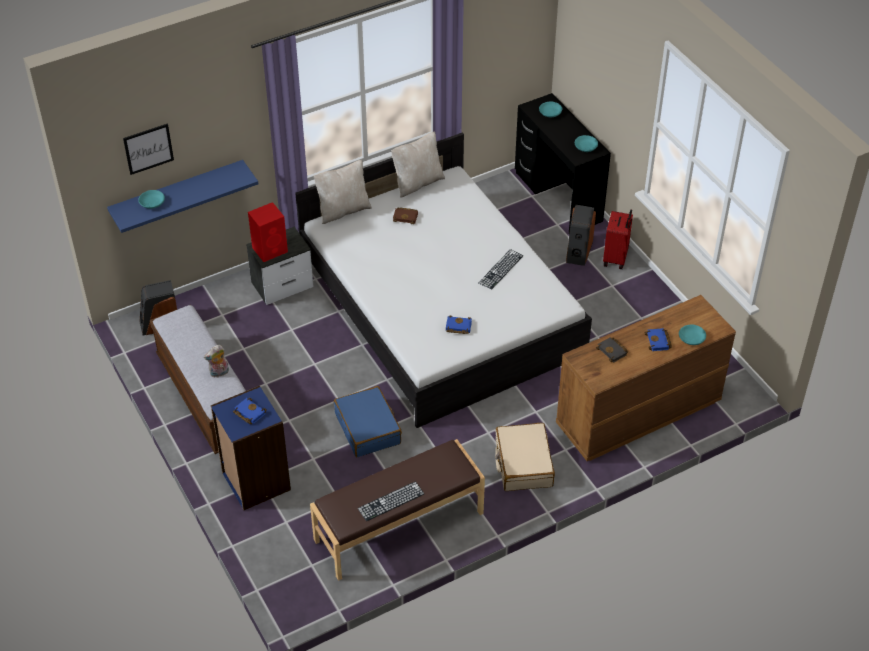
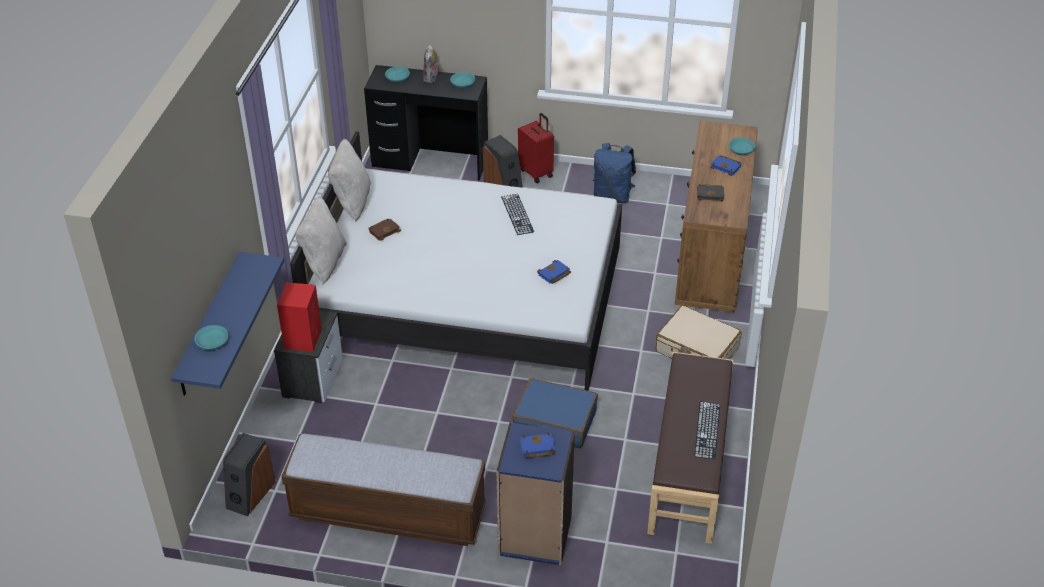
camera: 50 degrees left, 5 degrees down
picture [123,124,174,175] -> none
plush toy [204,345,229,378] -> plush toy moved to [423,45,439,83]
none -> blue backpack [593,143,636,203]

